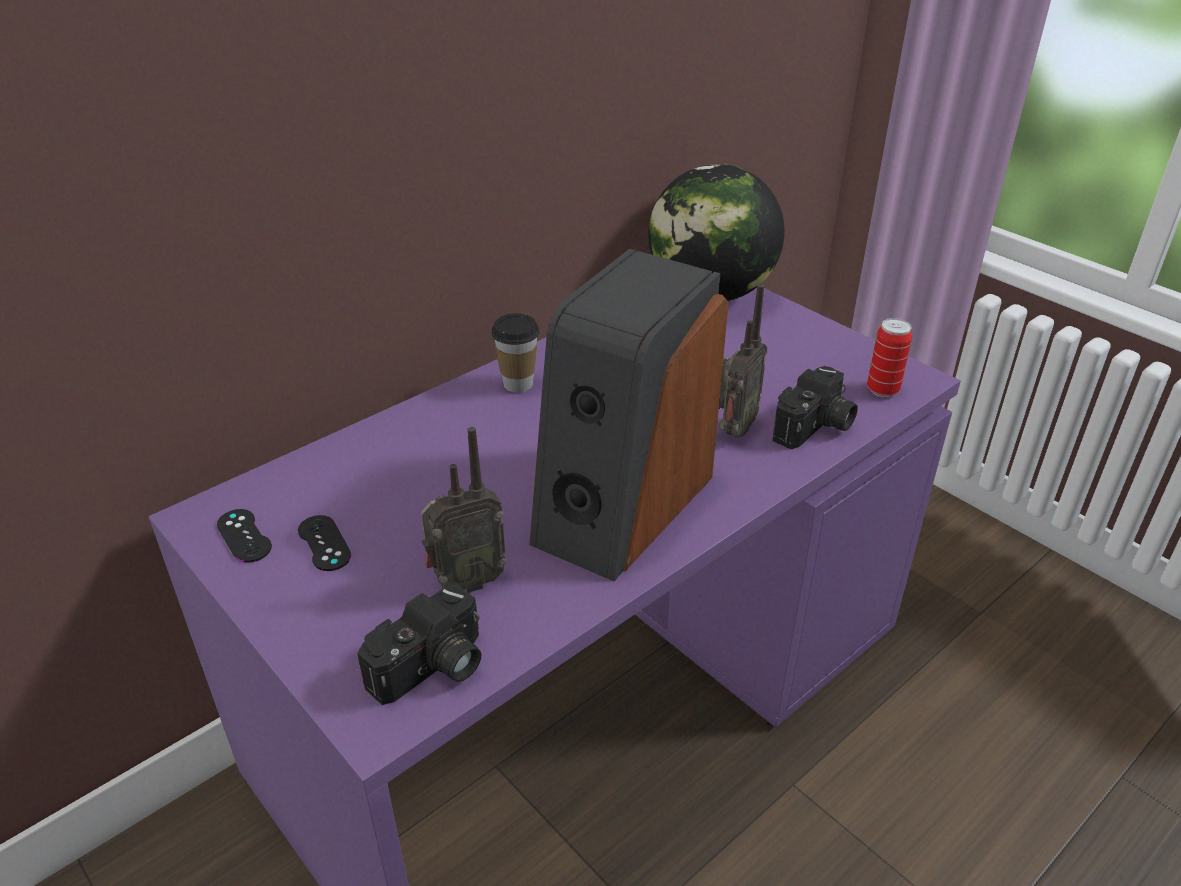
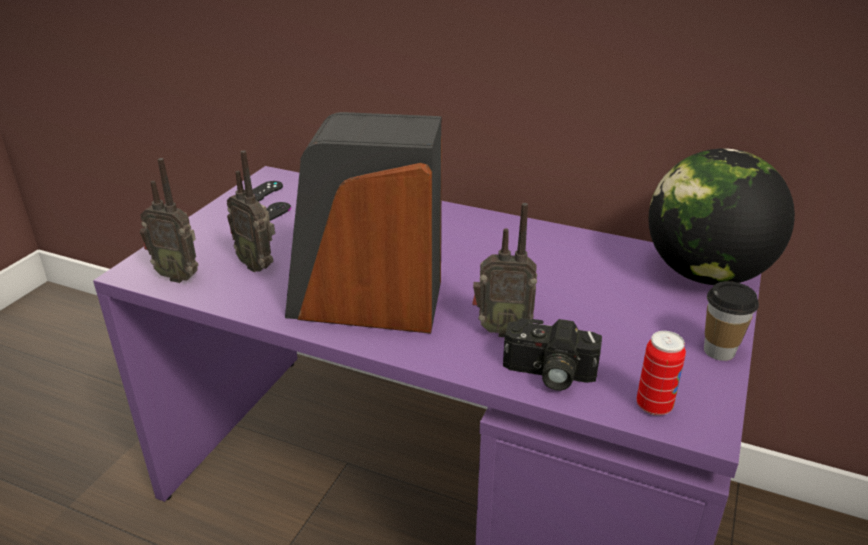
camera: 65 degrees right, 5 degrees down
camera [357,584,481,705] -> radio [140,158,198,283]
cup [491,313,540,393] -> cup moved to [704,281,759,361]

